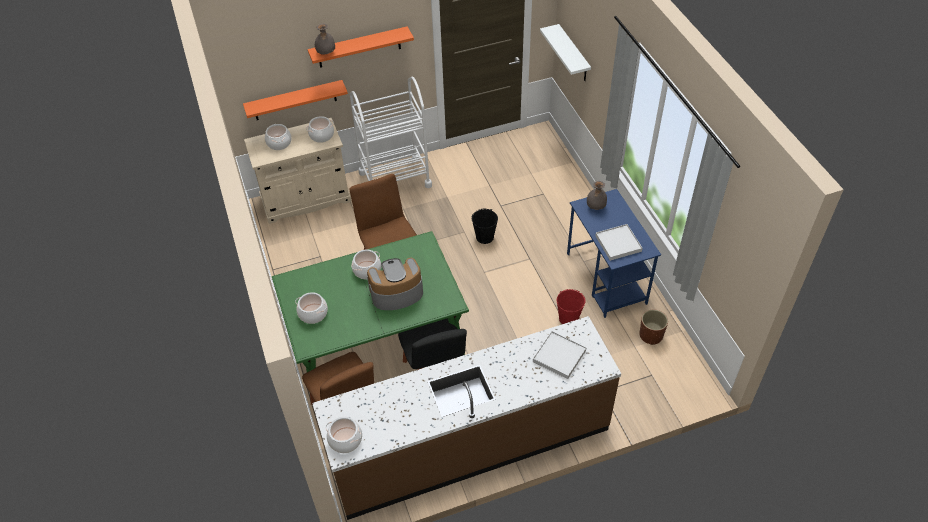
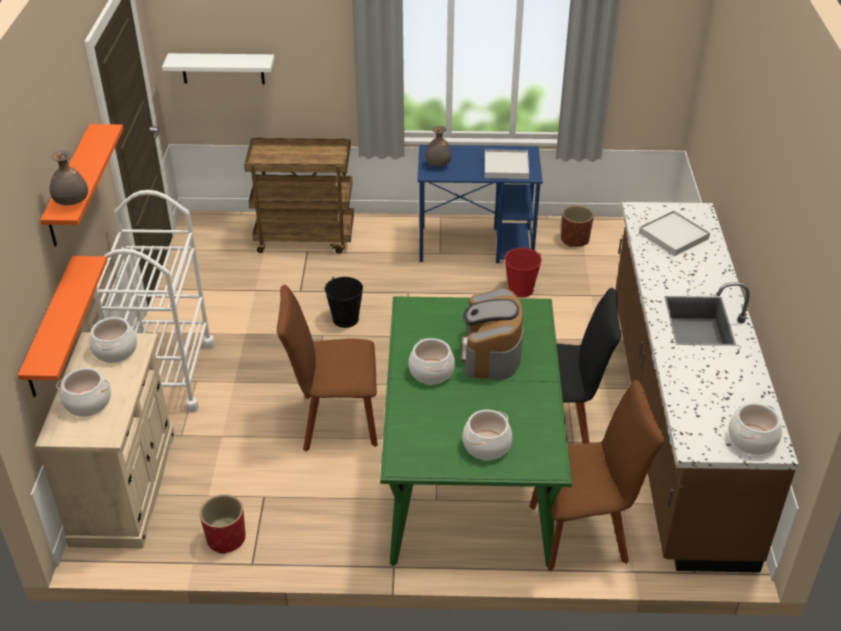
camera: 70 degrees left, 10 degrees down
none -> red planter [200,494,246,554]
none -> brown cart [244,137,354,254]

